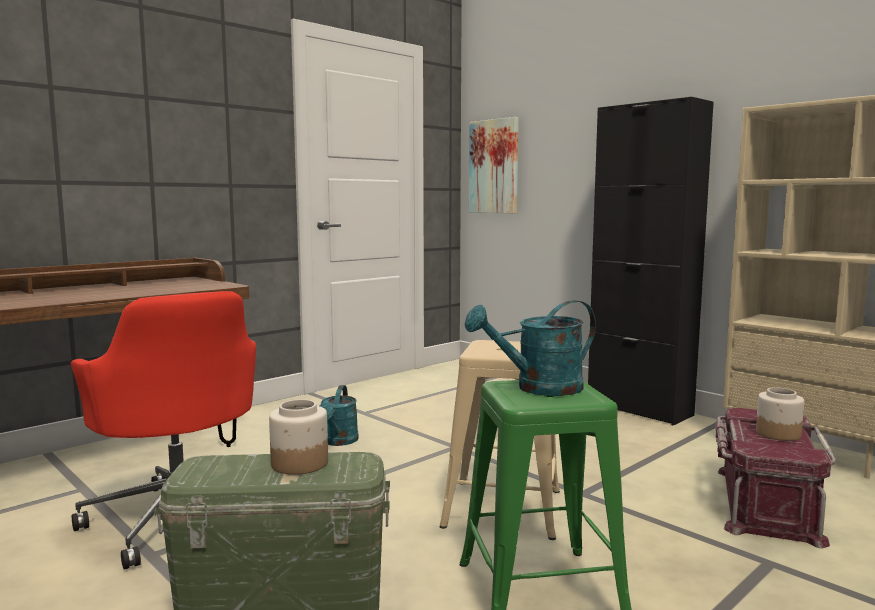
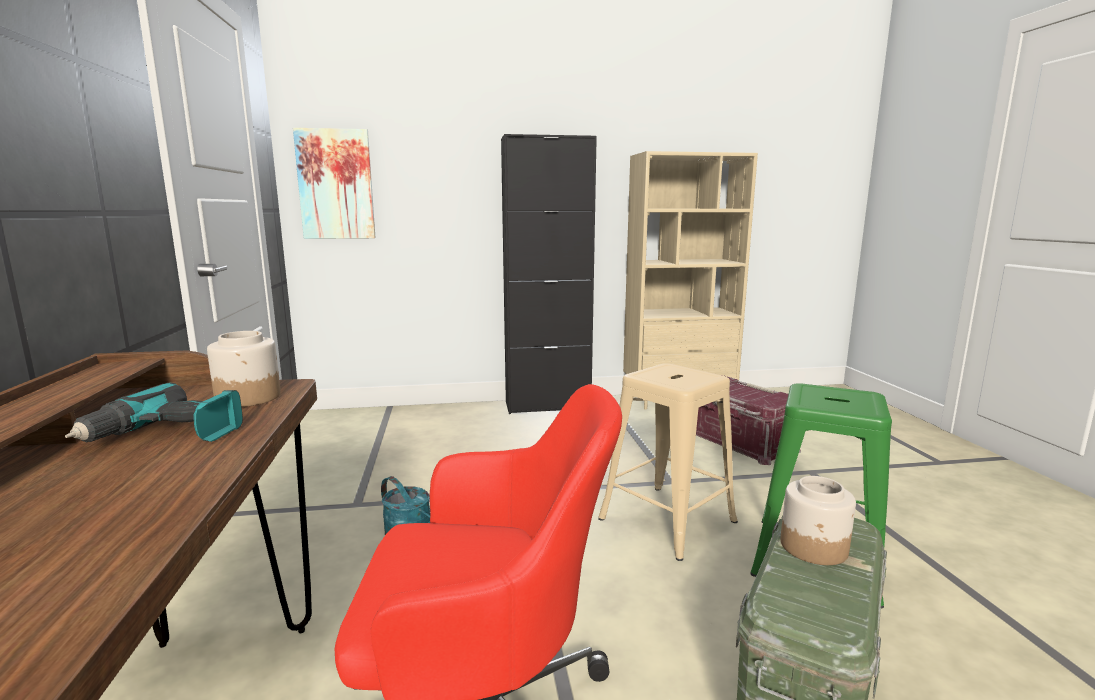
camera: 55 degrees left, 5 degrees up
turquoise watering can [465,300,596,396] -> none
jar [756,387,804,441] -> jar moved to [207,331,281,407]
none -> power drill [65,382,243,442]

